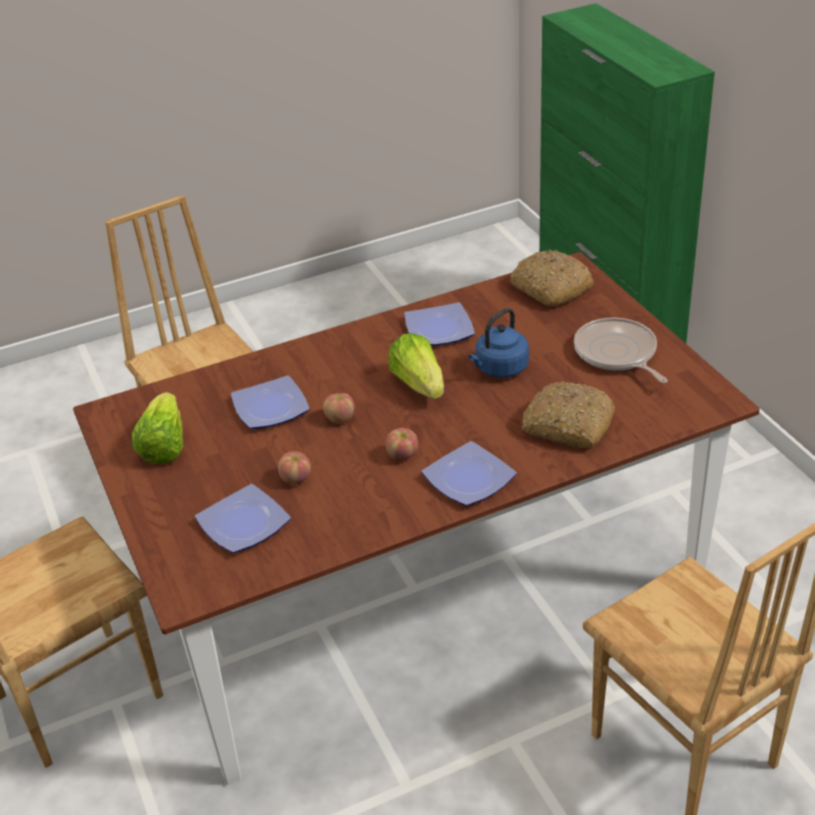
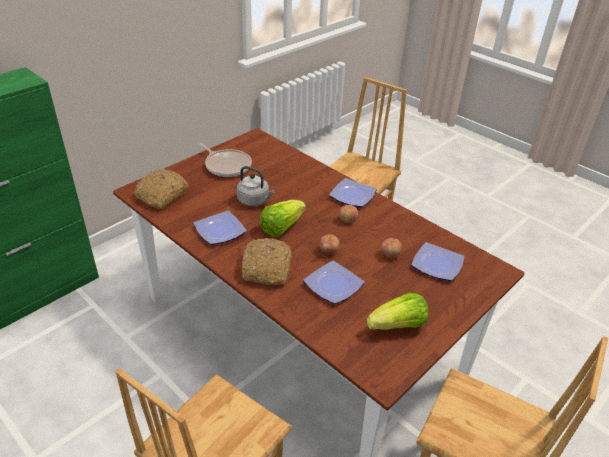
camera: 115 degrees left, 0 degrees up
blue kettle [468,308,529,378] -> grey kettle [237,166,275,206]
bread [522,381,615,448] -> bread moved to [241,238,292,285]
frying pan [574,317,667,383] -> frying pan turned 90 degrees counterclockwise [197,142,252,177]

